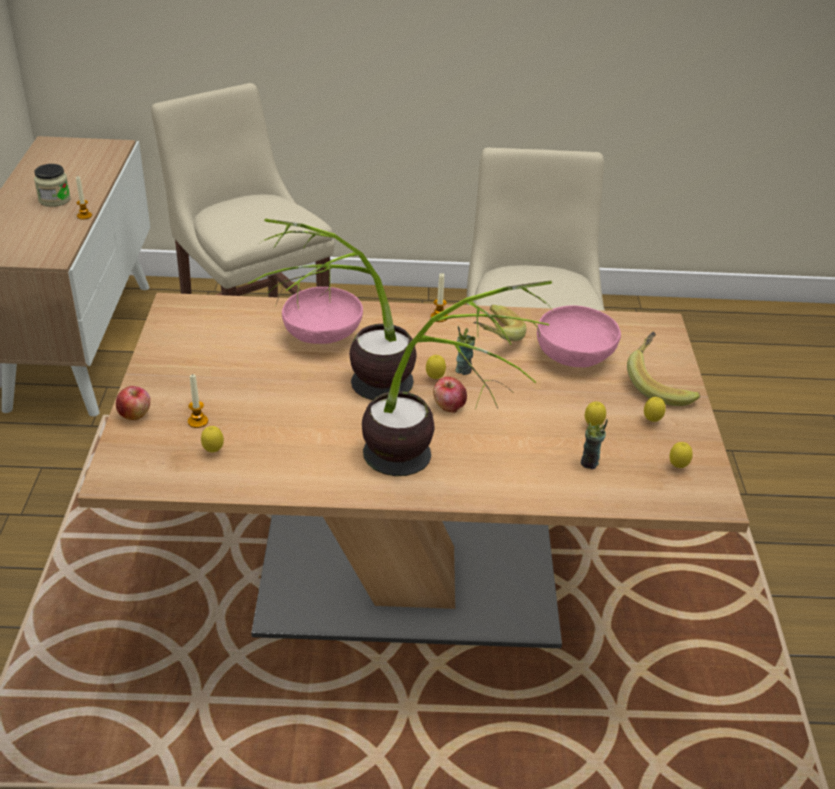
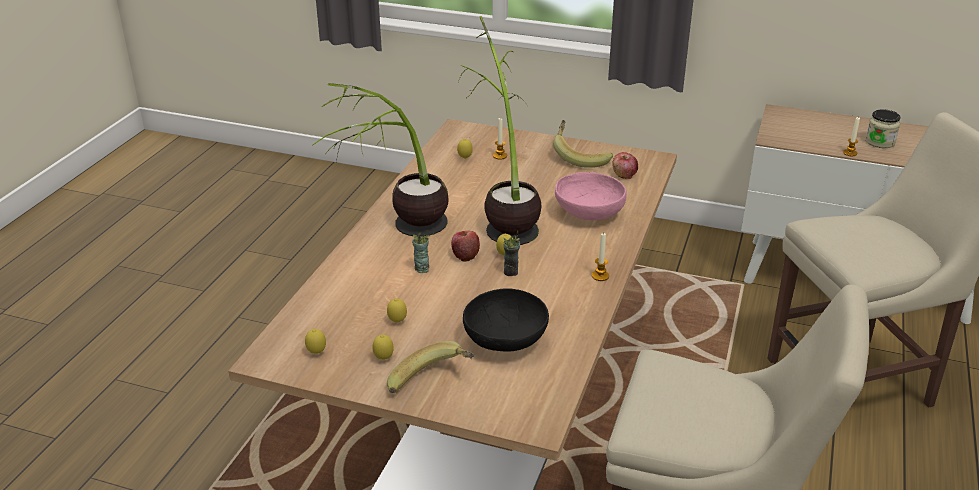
camera: 110 degrees right, 5 degrees down
apple [116,386,150,420] -> apple moved to [612,152,638,179]
banana [473,305,526,341] -> banana moved to [553,120,613,168]
pink bowl [537,306,621,367] -> black bowl [463,288,549,352]
cup [581,419,608,469] -> cup moved to [412,232,429,273]

